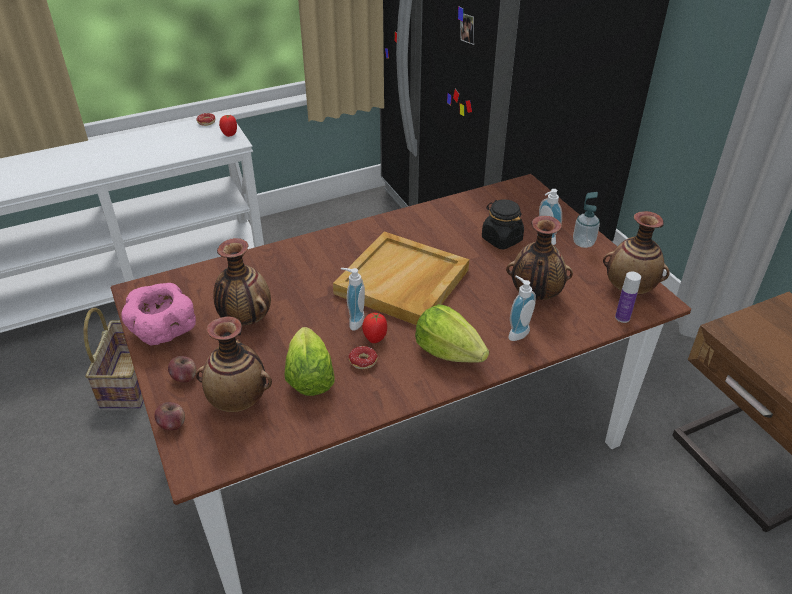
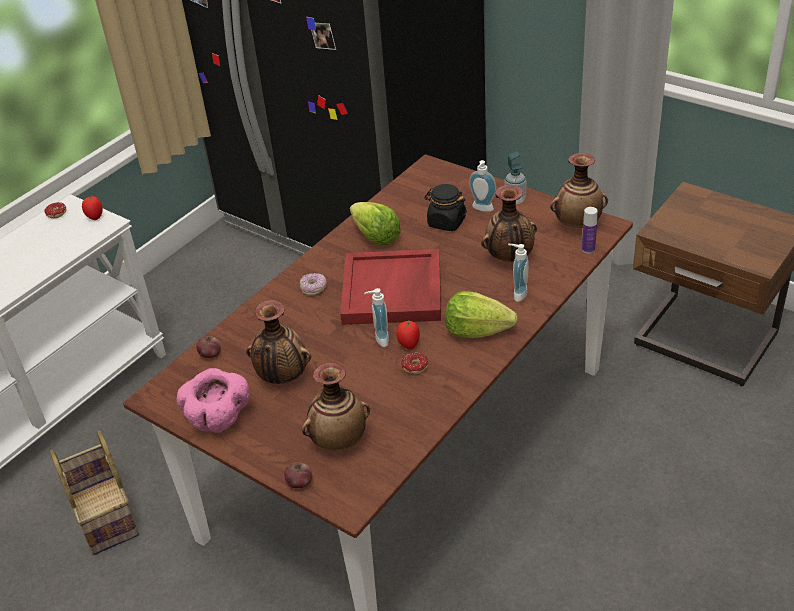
camera: 25 degrees left, 0 degrees up
apple [168,356,196,383] -> apple moved to [196,336,221,358]
lettuce [284,327,335,396] -> lettuce moved to [350,202,401,246]
beige tray [333,231,469,325] -> red tray [340,249,441,325]
none -> donut [300,273,326,295]

